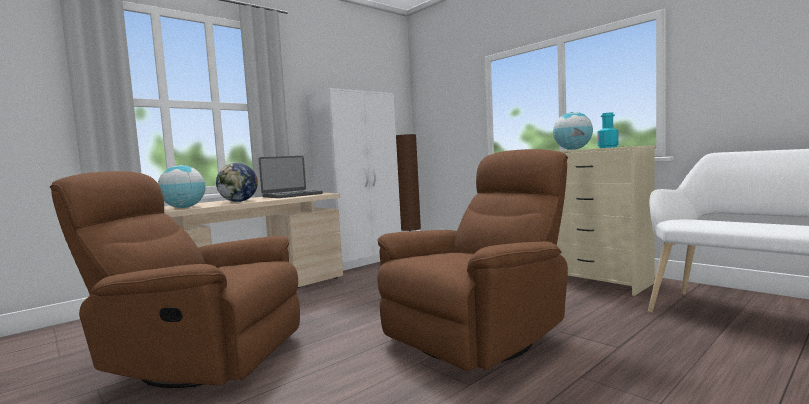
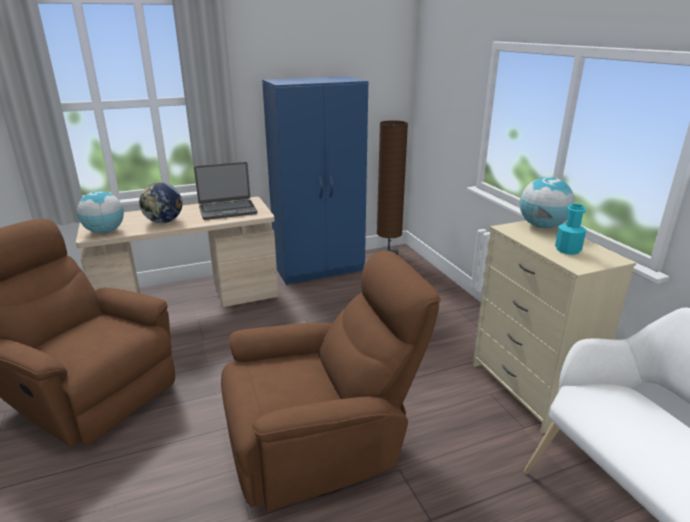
camera: 20 degrees right, 20 degrees up
white wardrobe [306,88,401,271] -> blue wardrobe [262,76,368,285]

